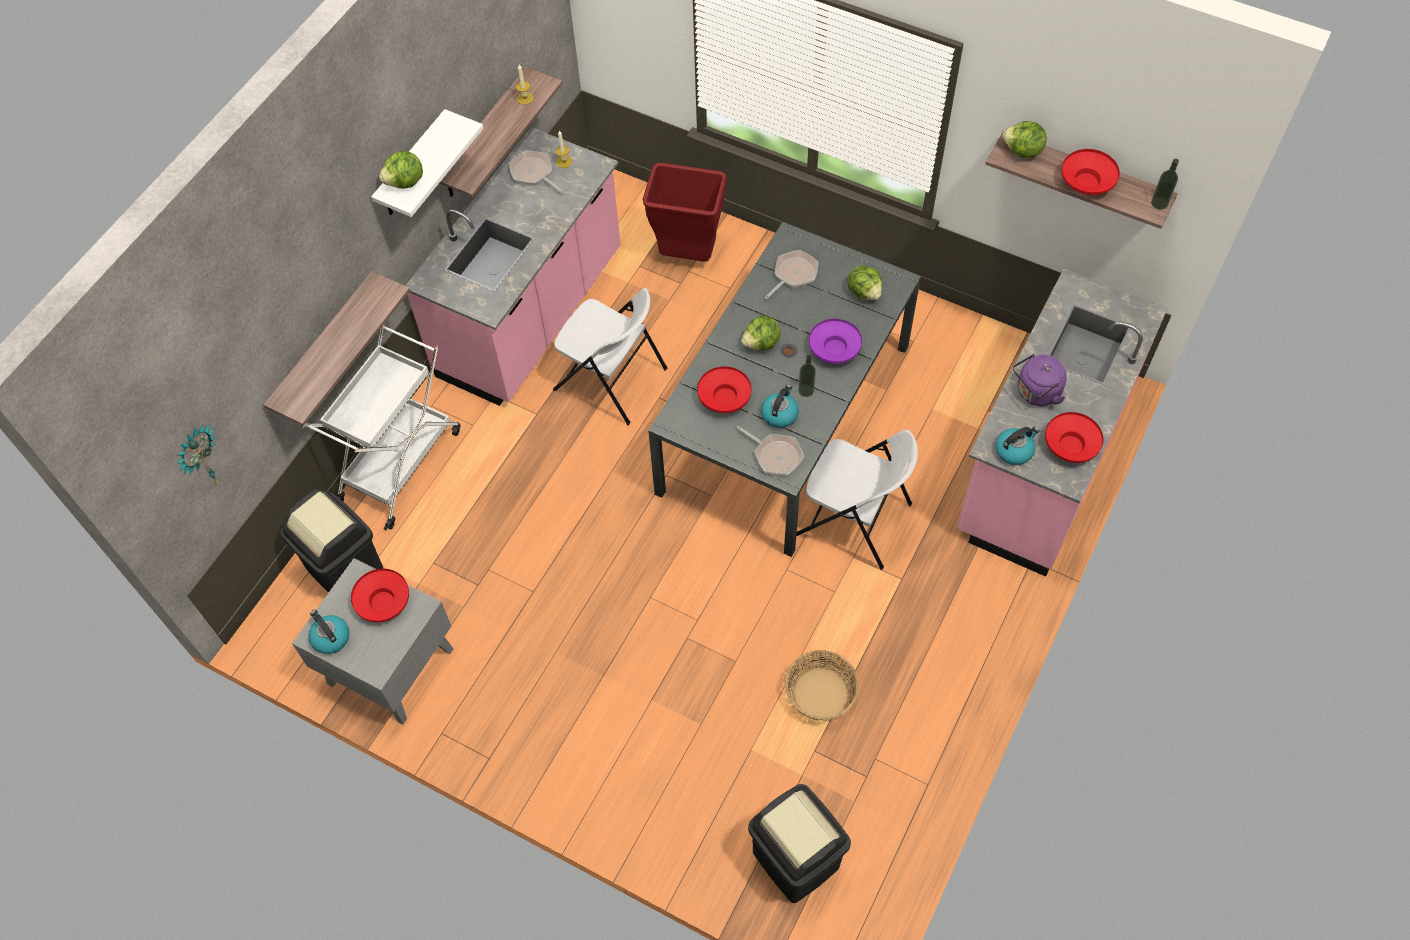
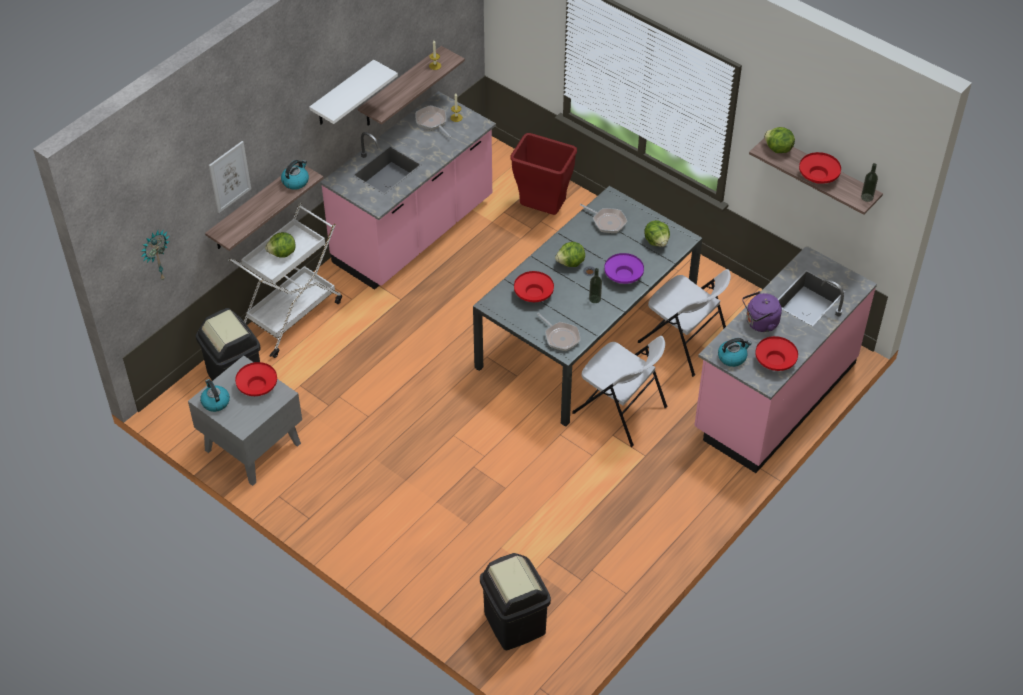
camera: 10 degrees right, 10 degrees down
lettuce [379,151,423,189] -> lettuce moved to [265,232,296,257]
white chair [553,288,668,425] -> white chair moved to [638,269,731,377]
kettle [761,384,799,428] -> kettle moved to [281,160,309,190]
frying pan [764,250,818,299] -> frying pan turned 75 degrees clockwise [580,204,628,233]
basket [785,650,859,721] -> none
none -> picture [209,141,251,213]

